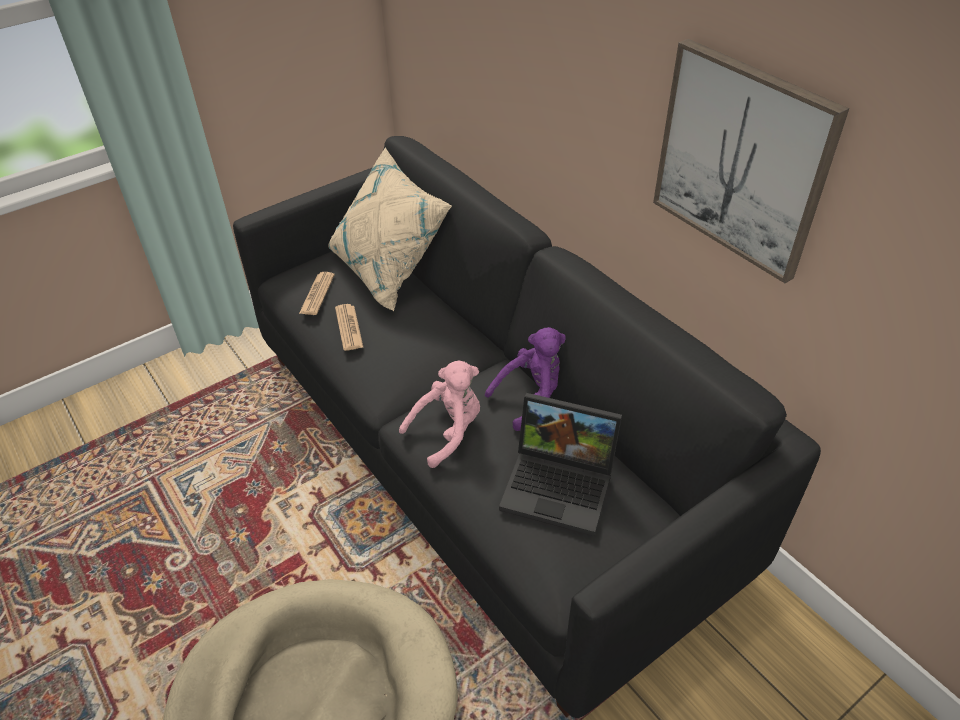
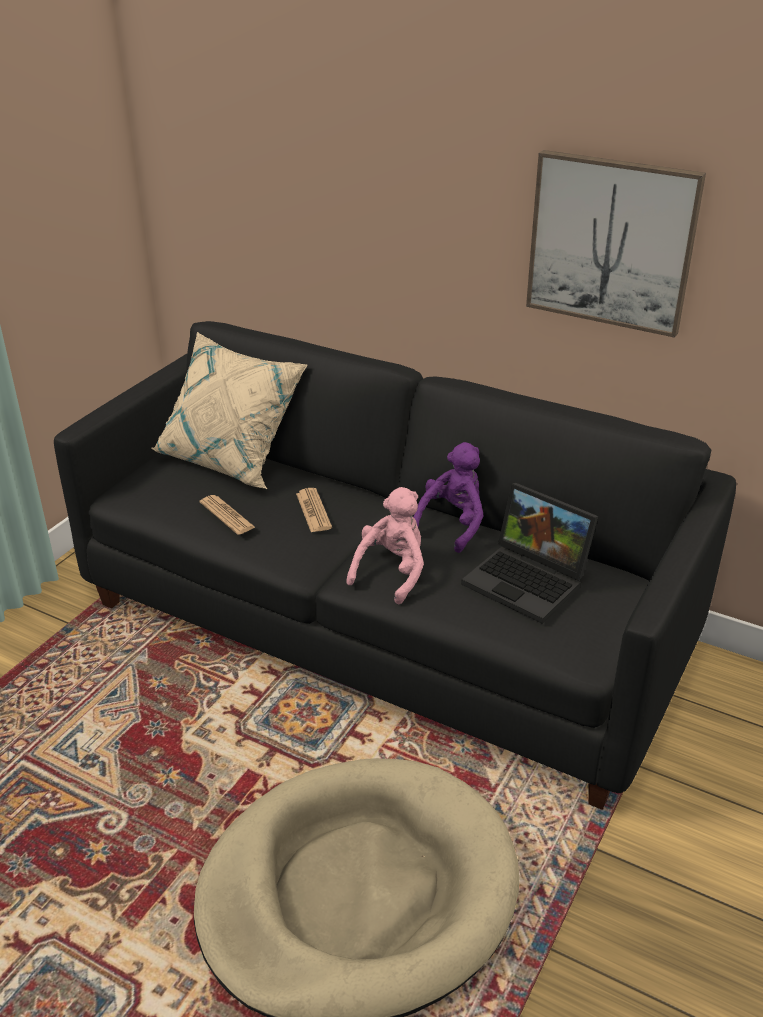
camera: 25 degrees left, 10 degrees down
newspaper [299,272,335,315] -> newspaper moved to [296,488,332,532]
laptop [499,393,622,536] -> laptop turned 45 degrees clockwise [461,483,598,624]

